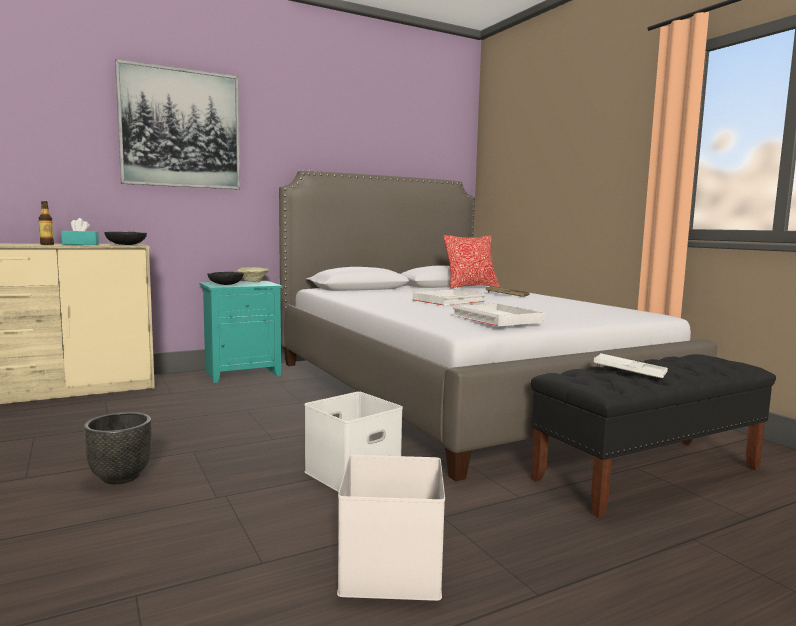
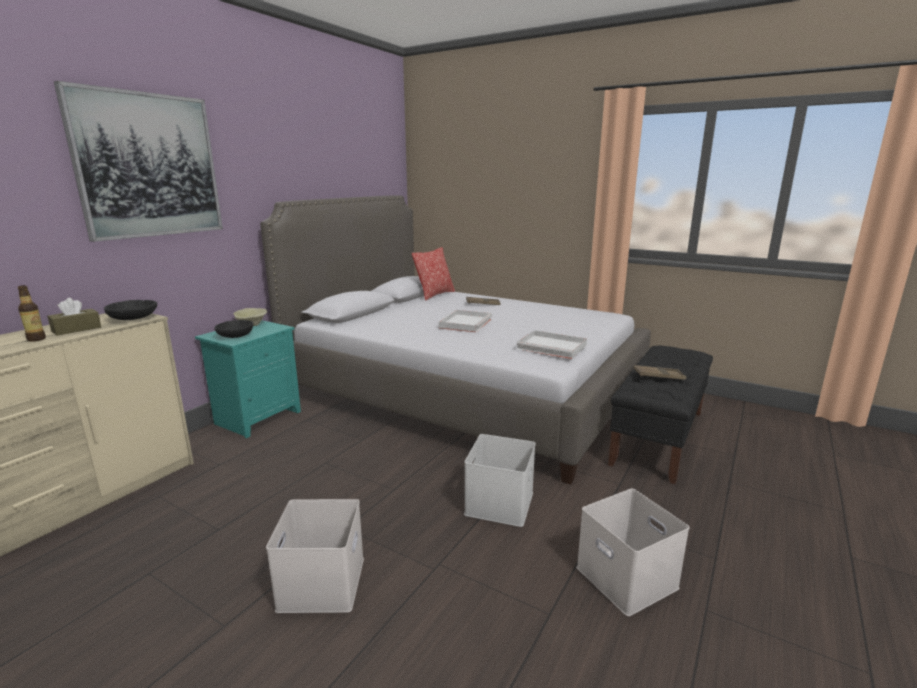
camera: 30 degrees left, 10 degrees up
turquoise tissue box [61,218,99,245] -> brown tissue box [47,298,101,336]
black planter [84,412,152,484] -> white storage box [266,499,364,613]
white tray [594,353,668,378] -> brown tray [634,365,686,380]

